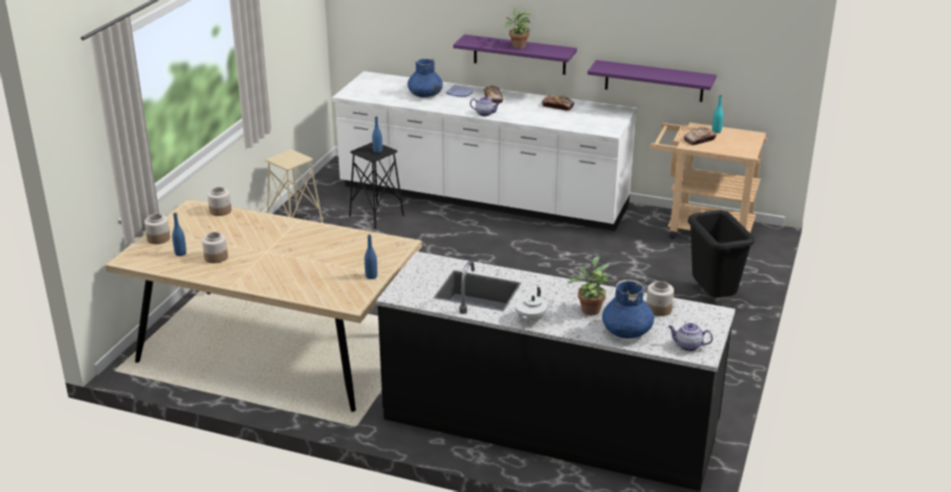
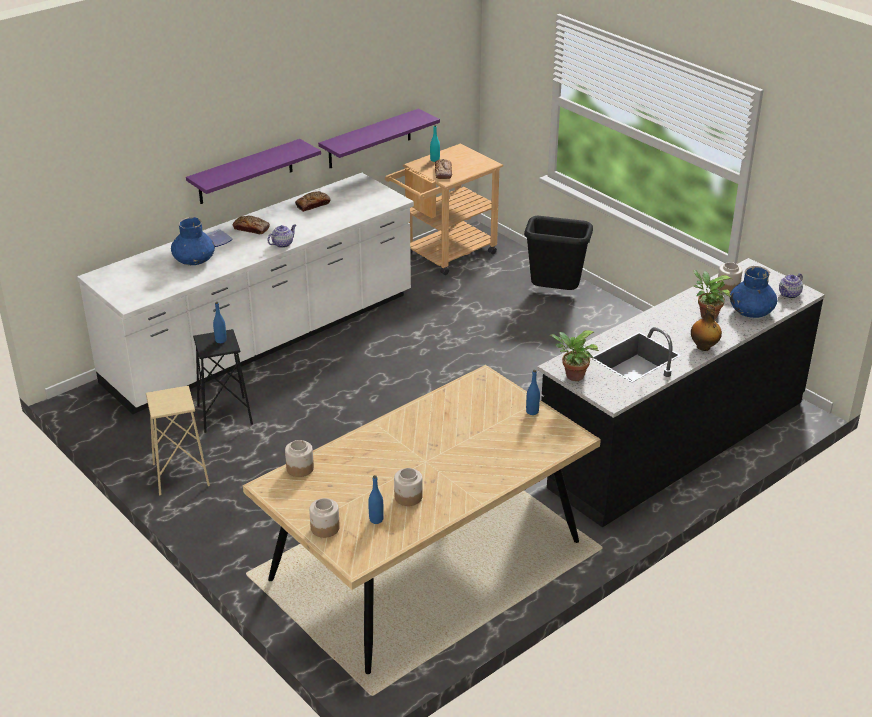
camera: 60 degrees left, 5 degrees up
potted plant [504,8,531,49] -> potted plant moved to [550,330,599,381]
white teapot [515,287,548,324] -> bottle [691,305,722,351]

